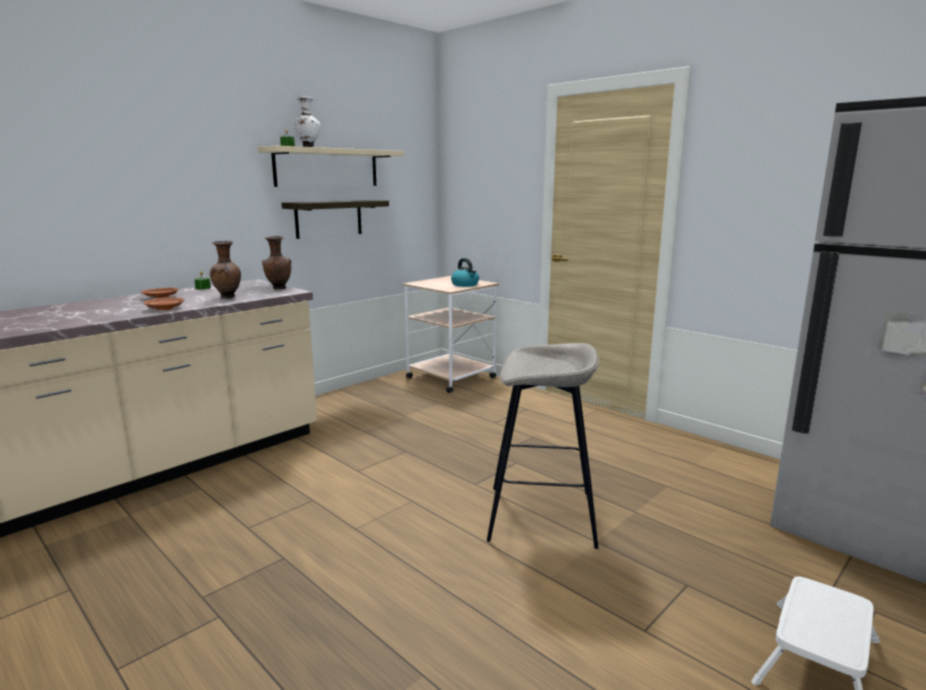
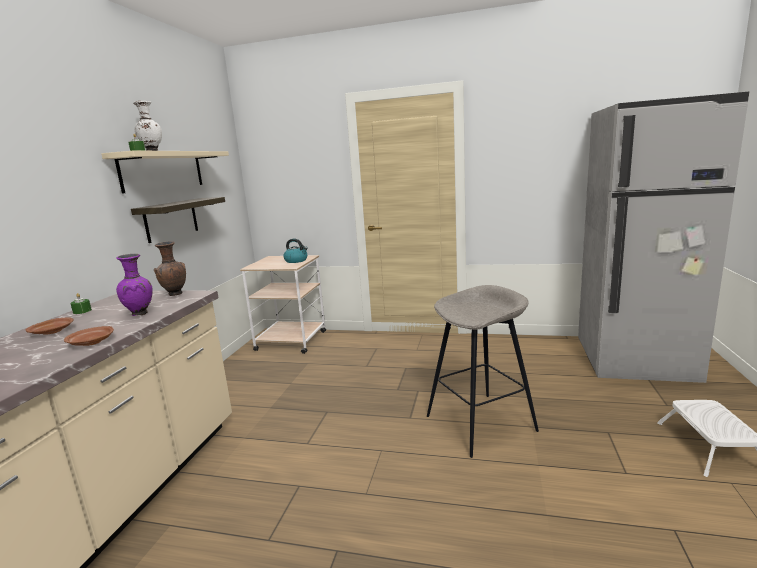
camera: 30 degrees left, 0 degrees up
brown vase [210,241,241,299] -> purple vase [116,254,153,316]

